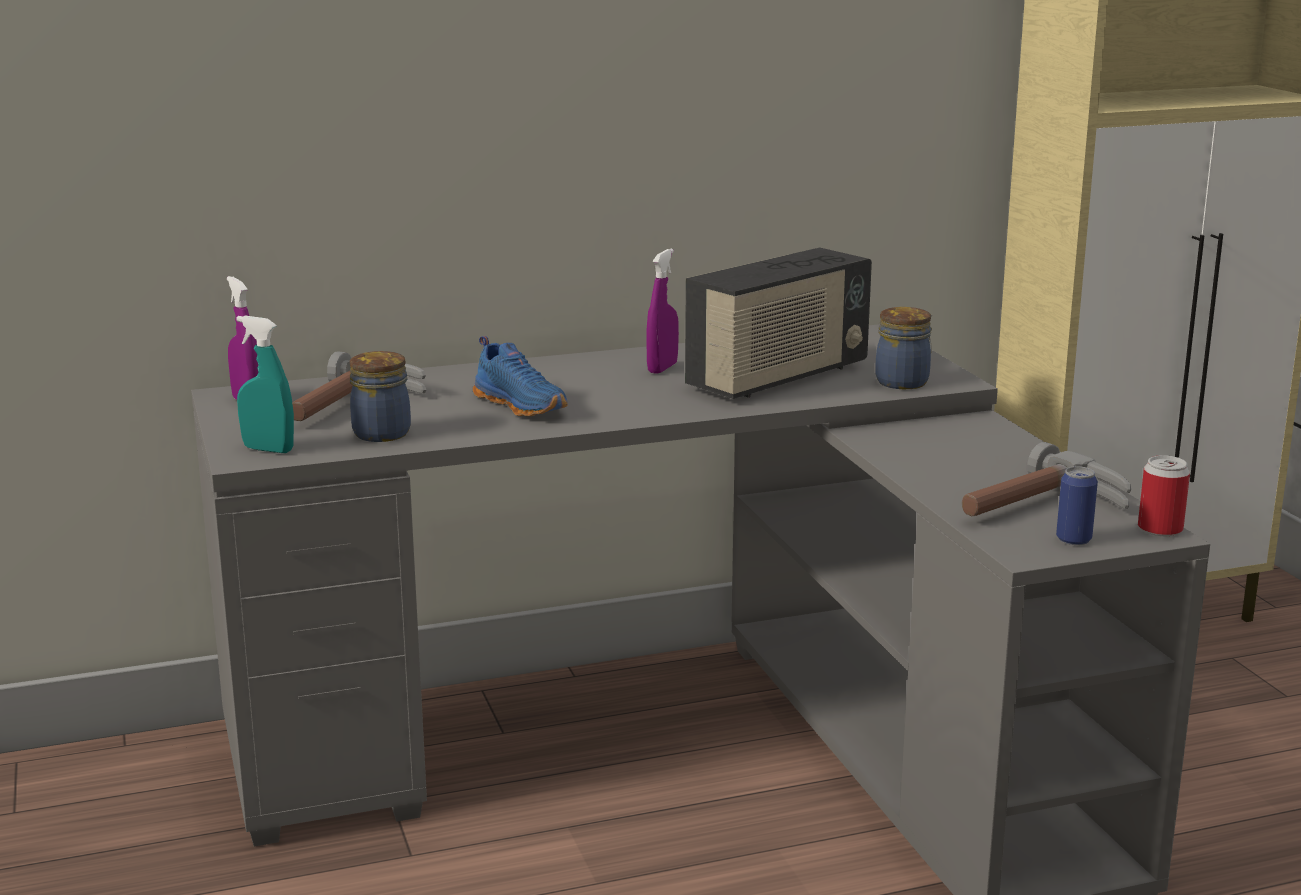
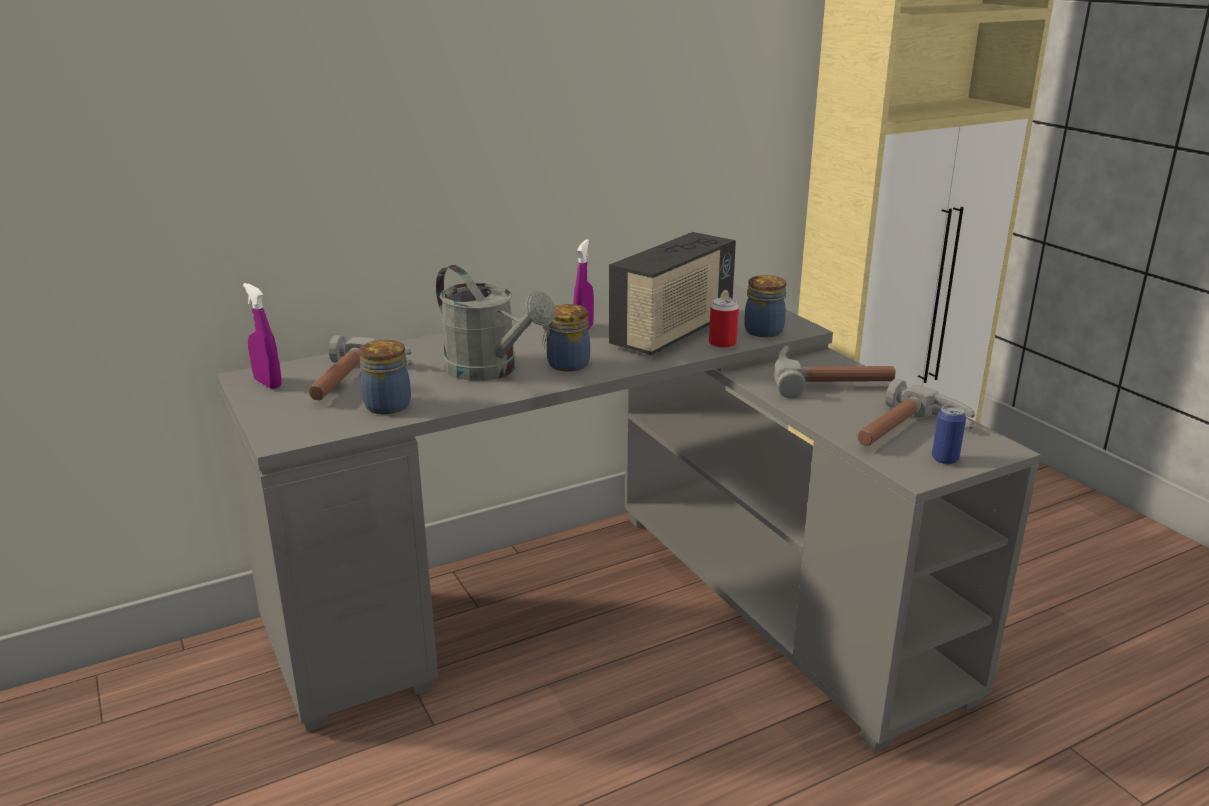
camera: 10 degrees left, 5 degrees up
turquoise spray bottle [236,316,294,453] -> none
blue shoe [473,336,568,417] -> grey watering can [436,265,555,381]
can [1138,455,1190,536] -> can moved to [709,297,739,349]
none -> jar [542,304,590,372]
none -> hammer [774,346,896,399]

